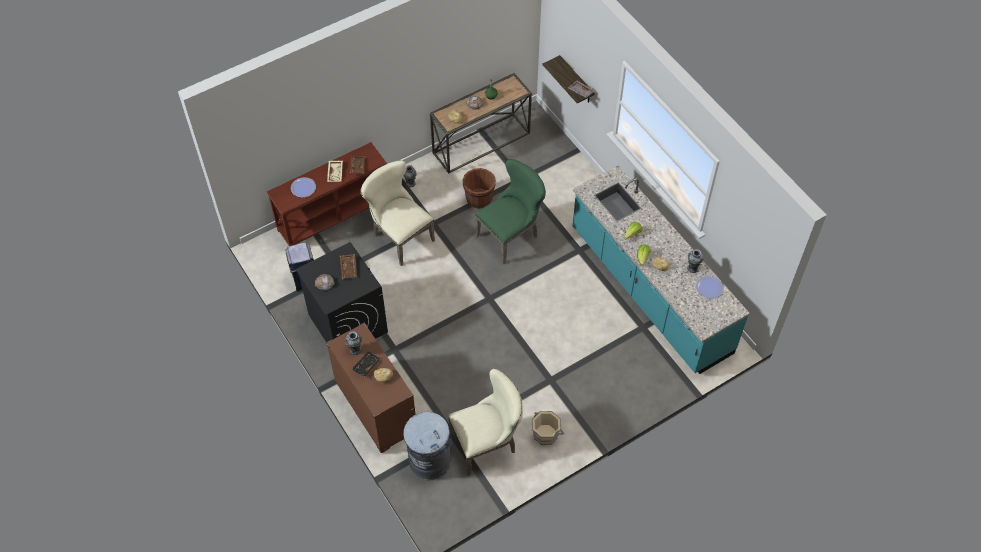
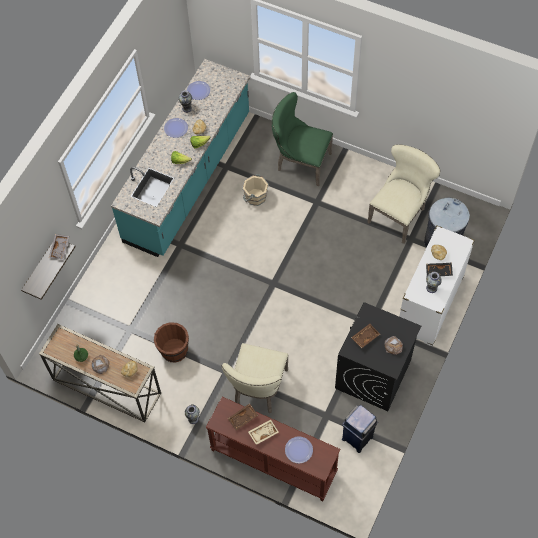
camera: 120 degrees left, 5 degrees up
brown dresser [326,322,415,453] -> white dresser [399,225,475,346]
beige chair [448,368,523,476] -> beige chair turned 90 degrees clockwise [367,144,440,244]
green chair [475,159,546,264] -> green chair moved to [272,92,333,186]
beige bucket [532,411,564,445] -> beige bucket moved to [242,174,269,206]
none -> plate [164,118,188,138]

